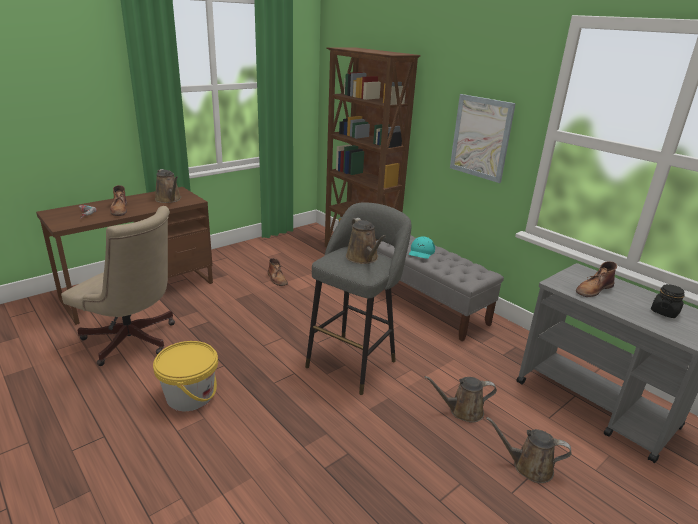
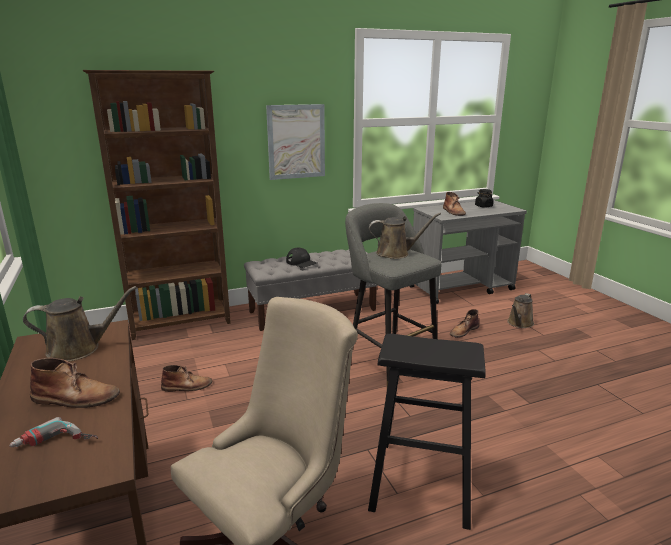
camera: 70 degrees left, 5 degrees down
yellow bucket [153,341,218,411] -> black stool [368,334,486,530]
turquoise cap [409,237,435,259] -> black cap [286,248,317,268]
brown watering can [424,376,497,423] -> brown boot [450,309,479,338]

